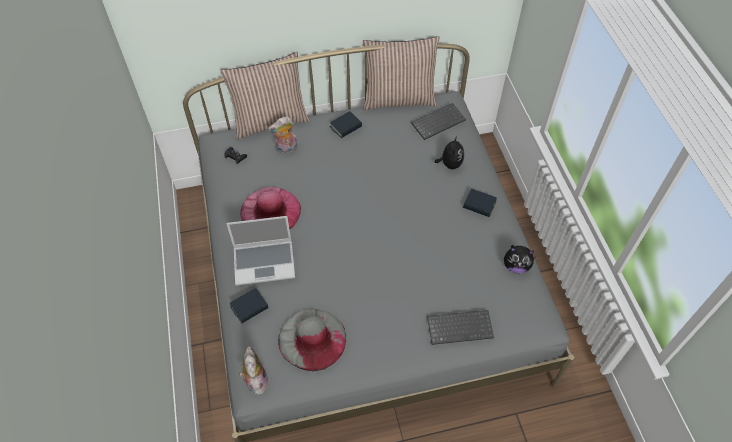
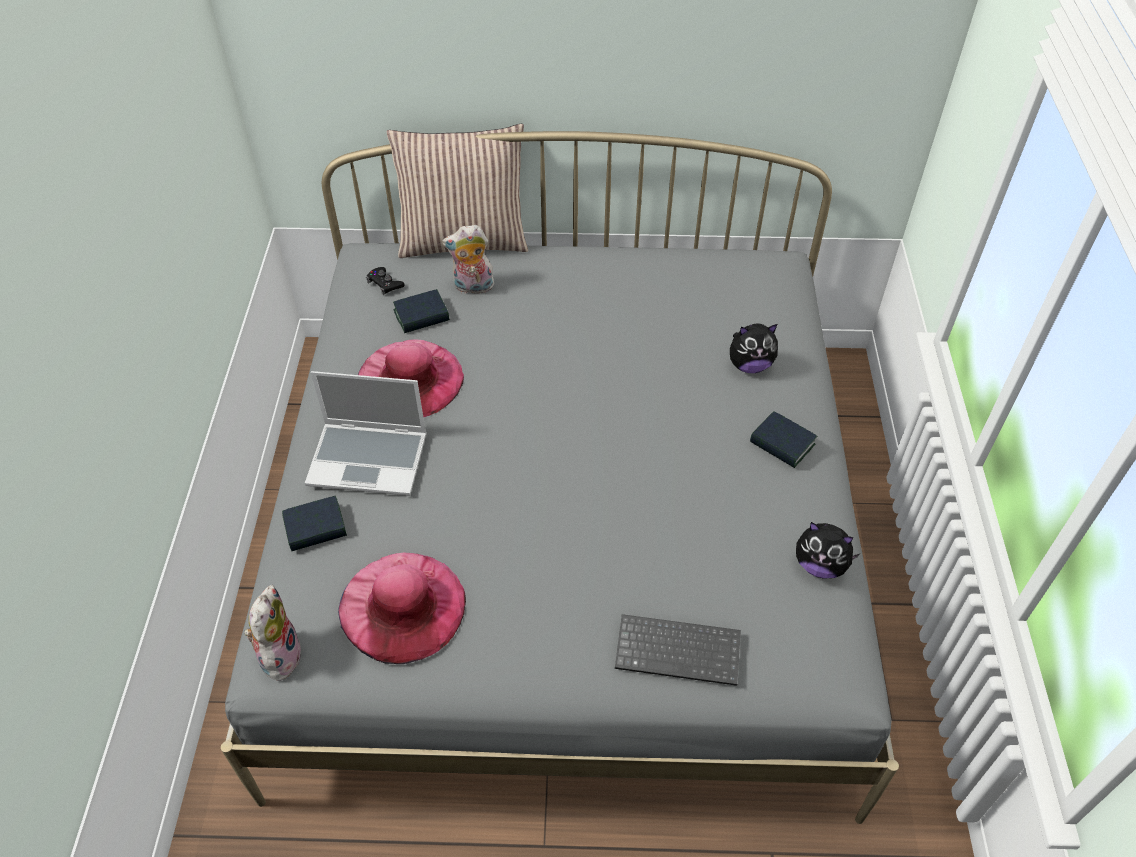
camera: 15 degrees right, 5 degrees down
grey hat [278,309,346,371] -> pink hat [338,553,466,664]
book [330,111,362,138] -> book moved to [393,289,449,333]
pillow [363,36,439,110] -> none
keyboard [411,103,466,140] -> none
plush toy [435,136,464,169] -> plush toy turned 60 degrees clockwise [730,323,778,373]

